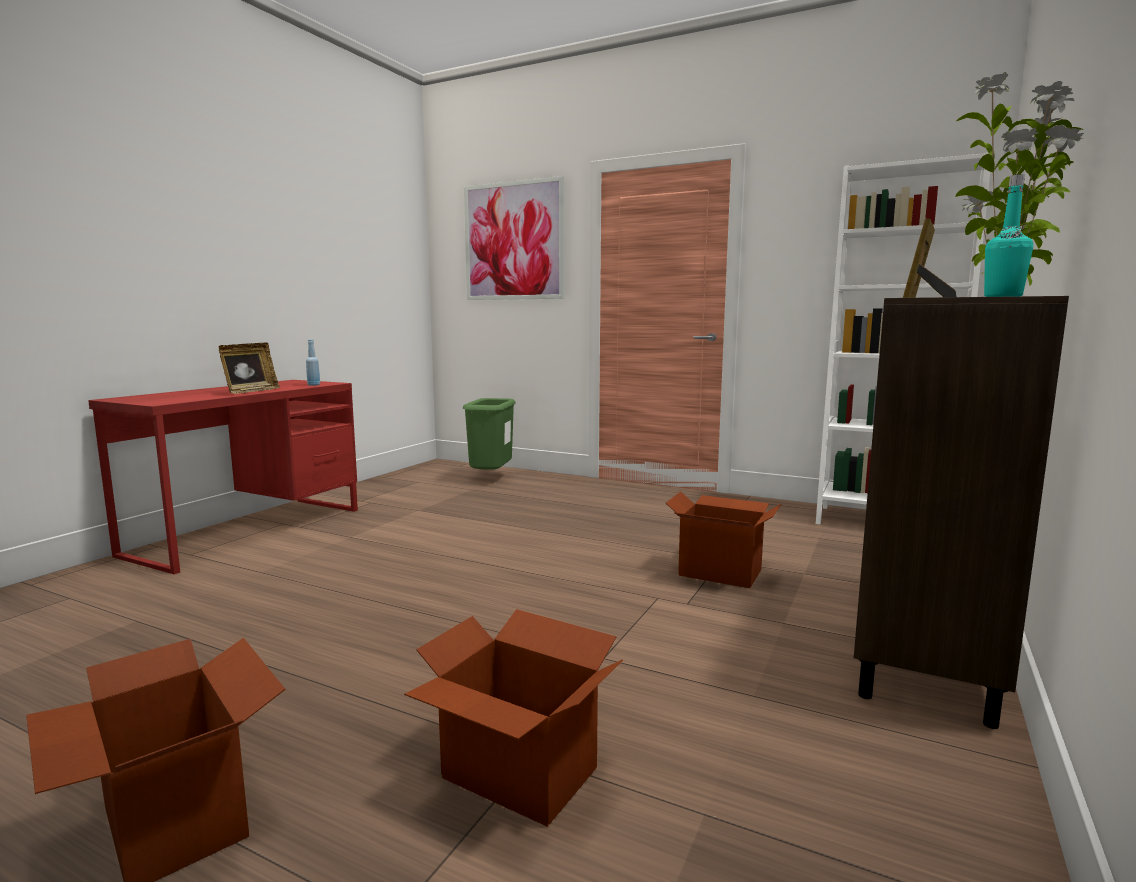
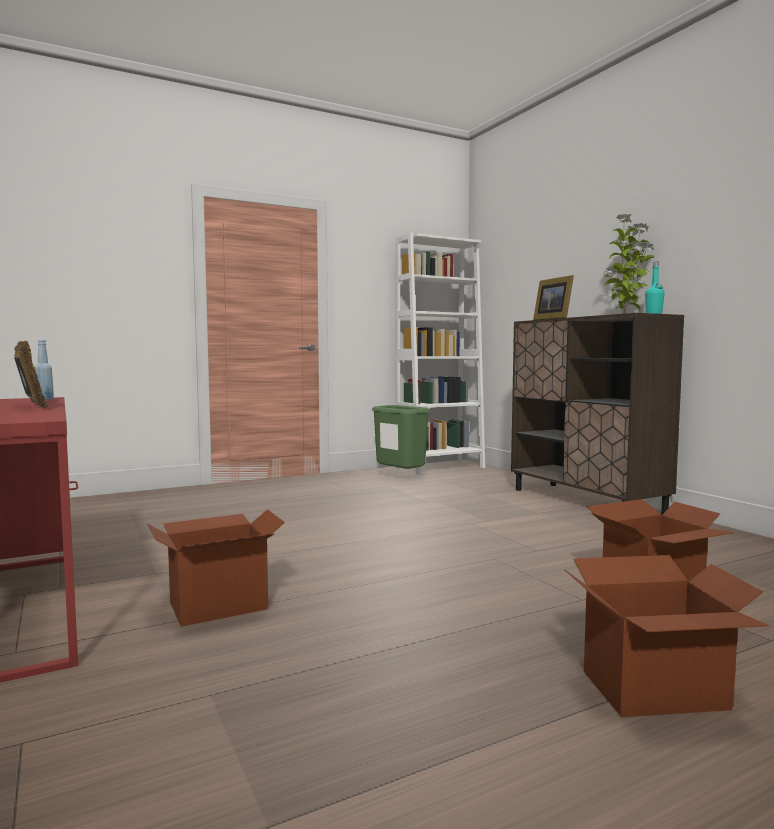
camera: 55 degrees left, 5 degrees down
green trash can [463,398,516,470] -> green trash can moved to [372,405,431,469]
picture [464,176,564,300] -> none
cardboard box [666,492,782,588] -> cardboard box moved to [147,509,285,627]

